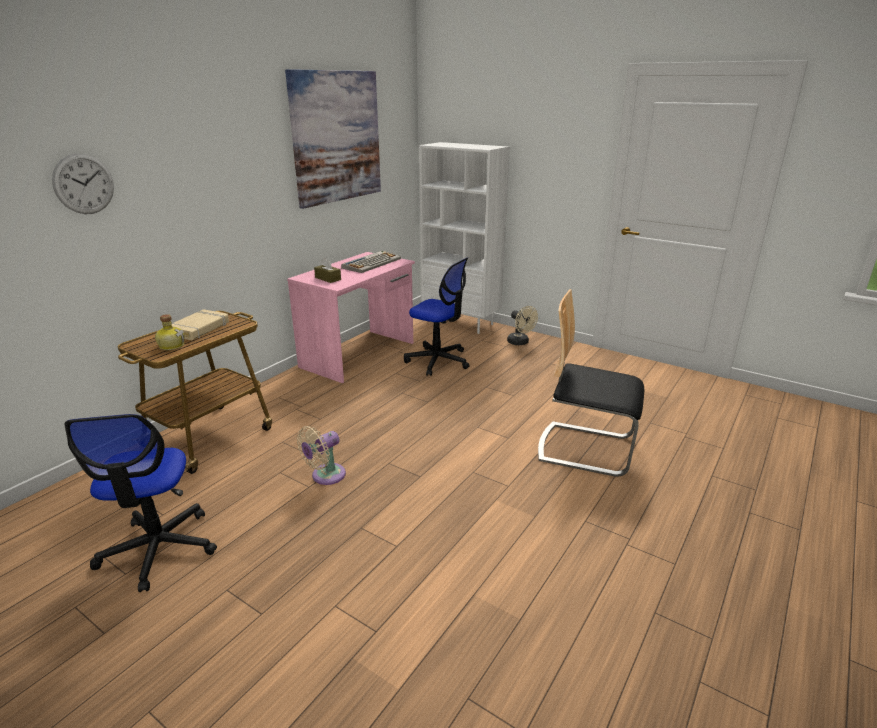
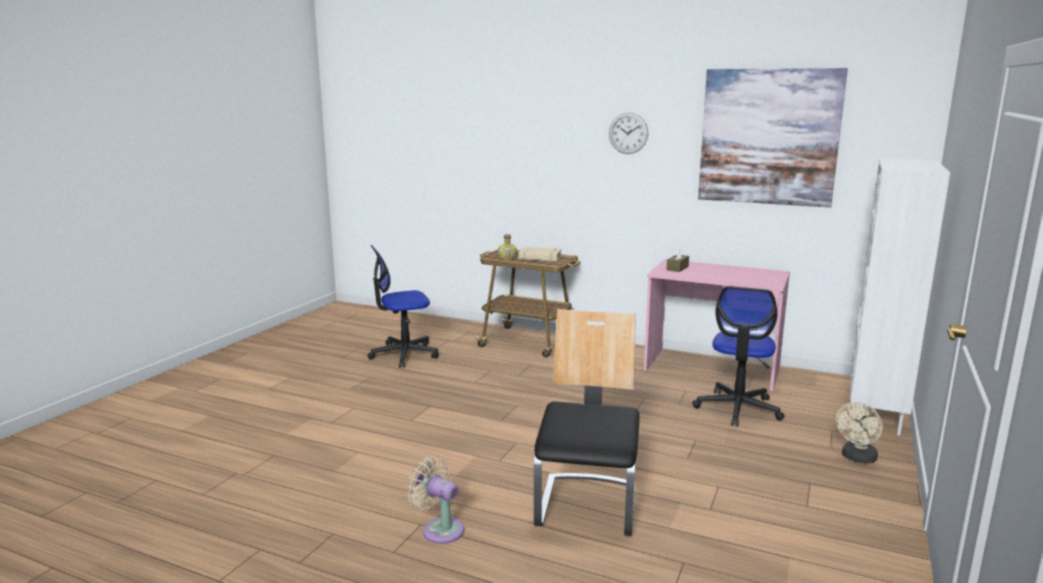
camera: 80 degrees right, 10 degrees down
wall clock [52,153,114,214] -> wall clock moved to [609,113,648,154]
beige fan [297,426,346,485] -> beige fan moved to [407,456,464,544]
keyboard [341,251,401,273] -> none

